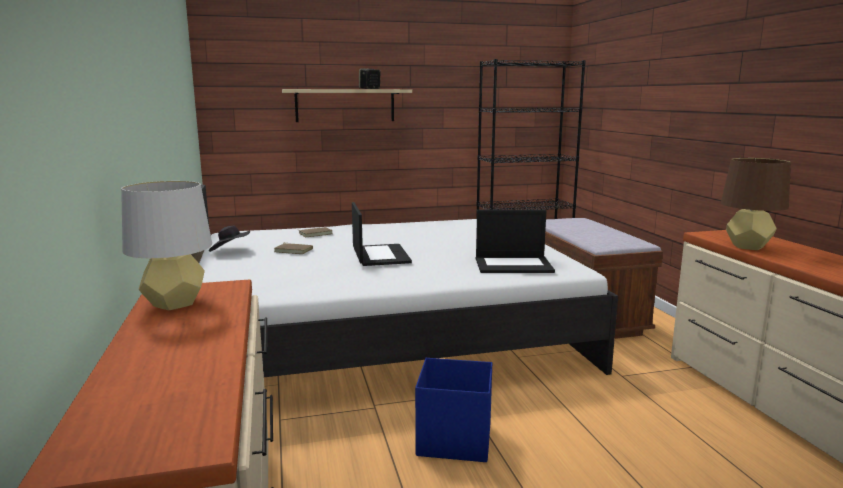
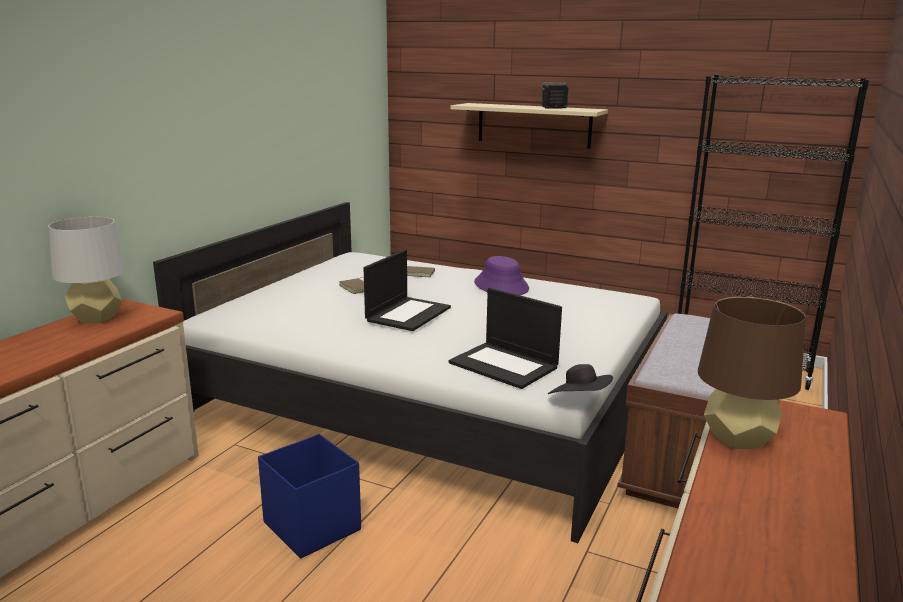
camera: 40 degrees right, 5 degrees up
black hat [209,226,250,252] -> black hat moved to [548,364,613,394]
none -> purple hat [474,256,529,295]

